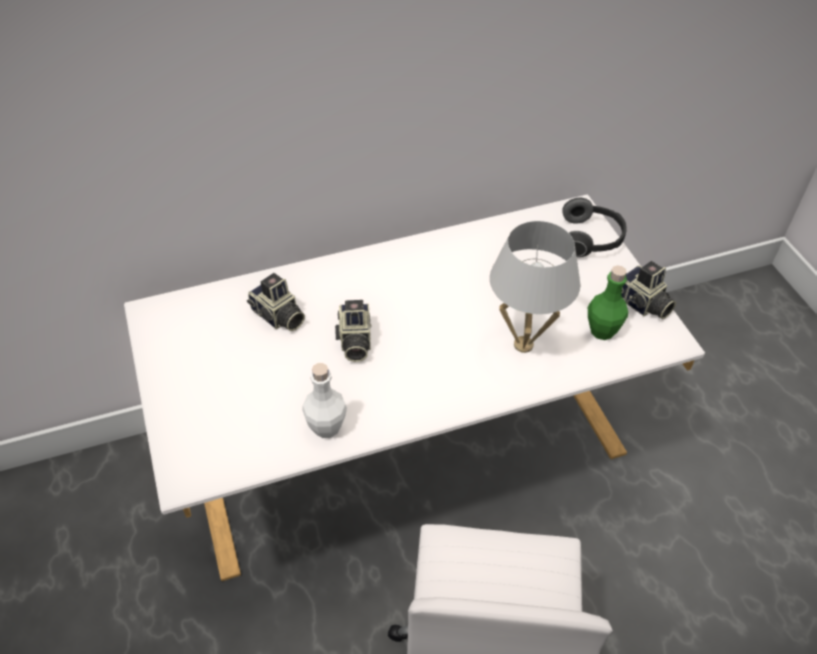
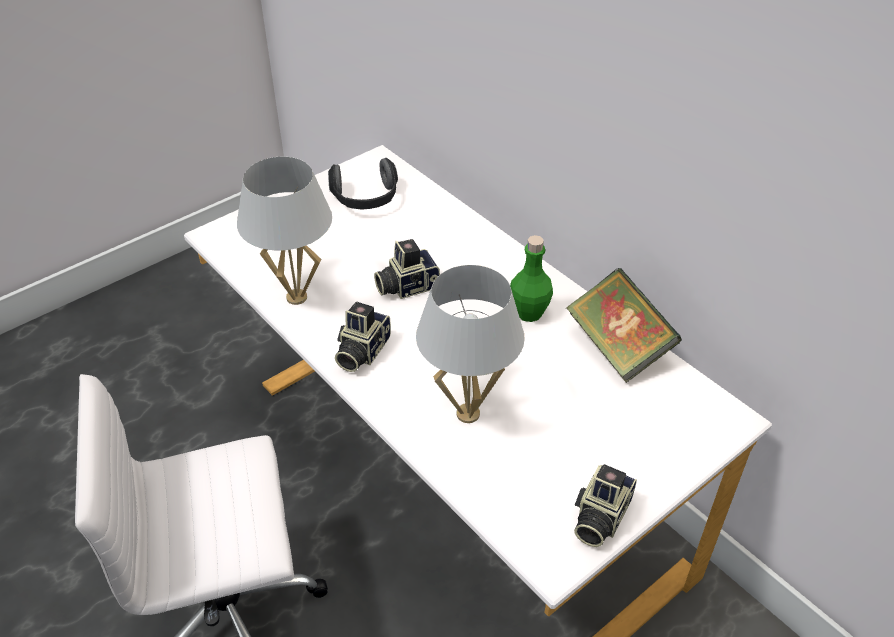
camera: 70 degrees right, 5 degrees down
camera [247,273,305,331] -> camera moved to [335,302,391,372]
white bottle [302,363,347,438] -> white table lamp [237,157,332,305]
headphones [562,198,627,257] -> headphones moved to [328,158,398,209]
green bottle [588,265,628,340] -> green bottle moved to [510,235,553,322]
none -> book [566,268,682,383]

